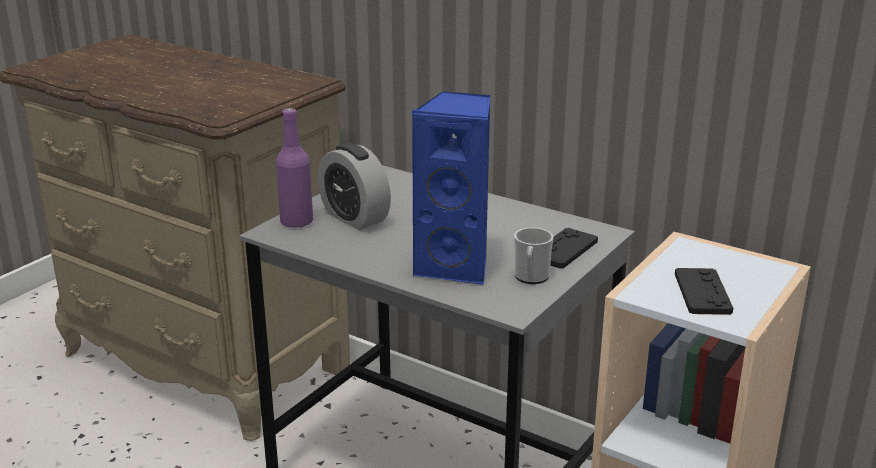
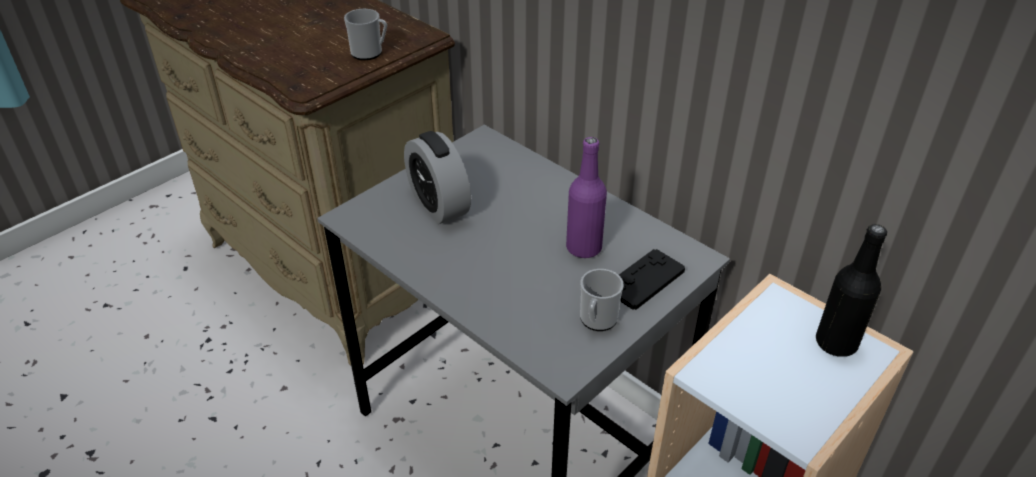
camera: 10 degrees right, 15 degrees up
purple bottle [276,108,313,228] -> purple bottle moved to [566,137,607,258]
blue speaker [411,91,490,285] -> none
black game controller [675,268,733,315] -> none
none -> mug [344,9,387,60]
none -> black bottle [816,224,887,357]

